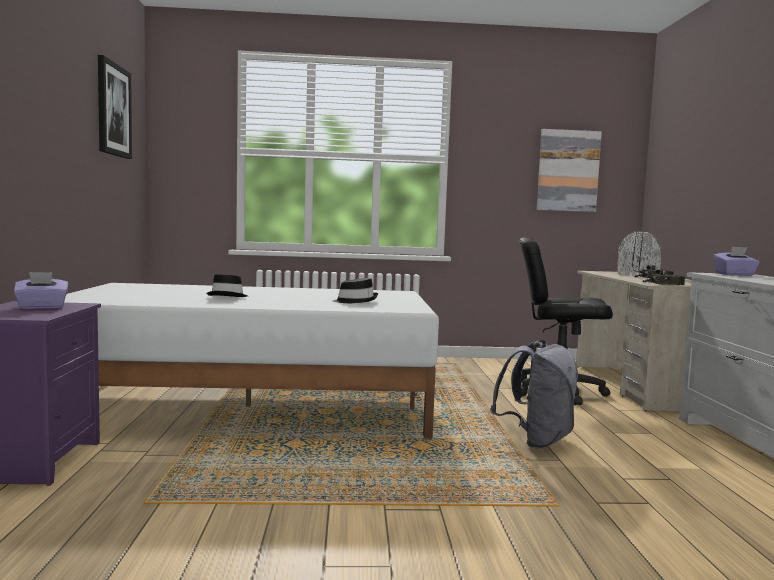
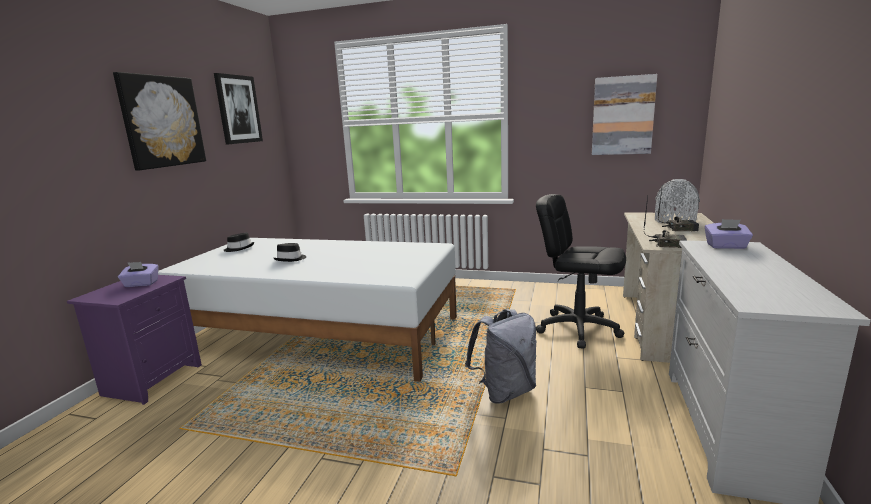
camera: 20 degrees right, 10 degrees up
black hat [333,278,378,303] -> black hat moved to [223,232,254,252]
none -> picture [113,72,206,171]

